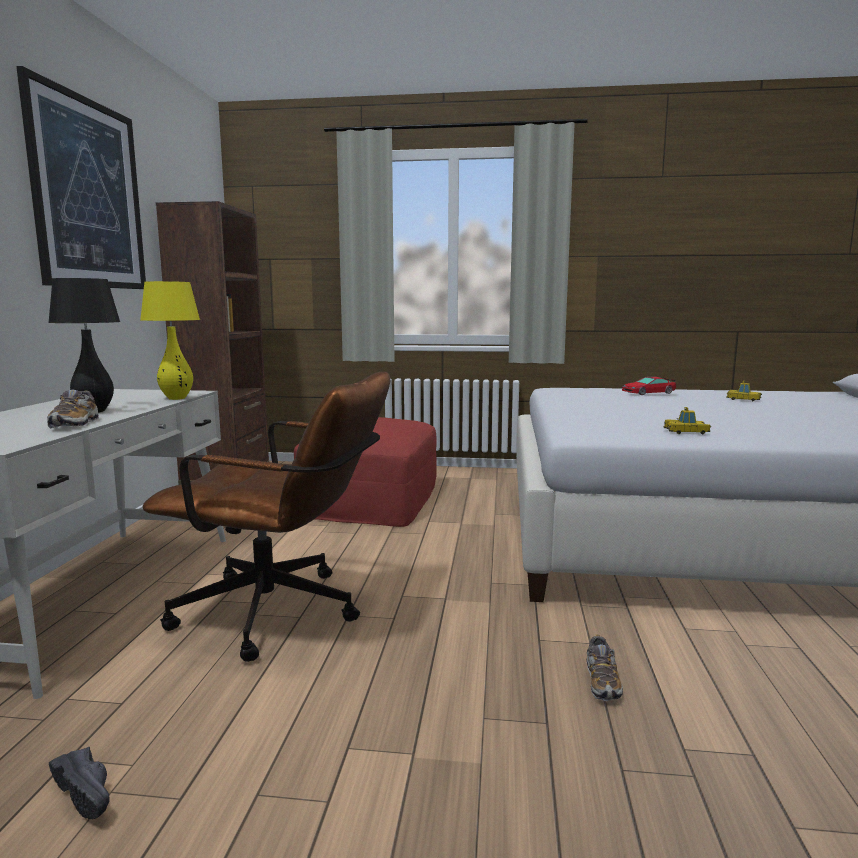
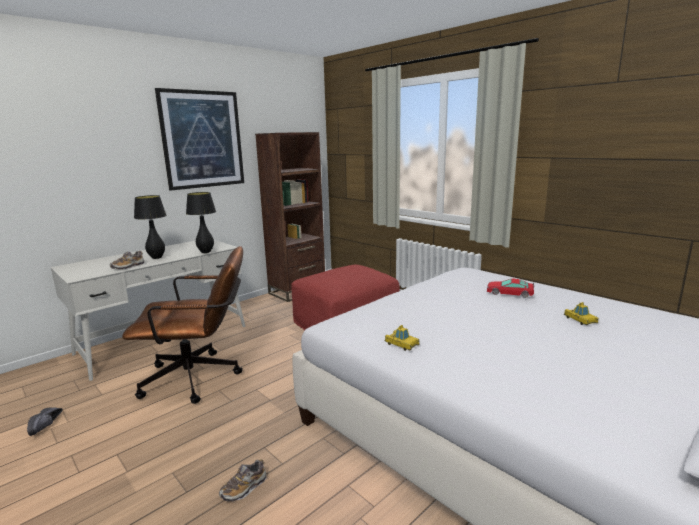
camera: 40 degrees right, 5 degrees up
yellow table lamp [140,281,200,400] -> black table lamp [186,192,216,253]
brown office chair [142,372,390,662] -> brown office chair turned 60 degrees counterclockwise [122,246,243,404]

